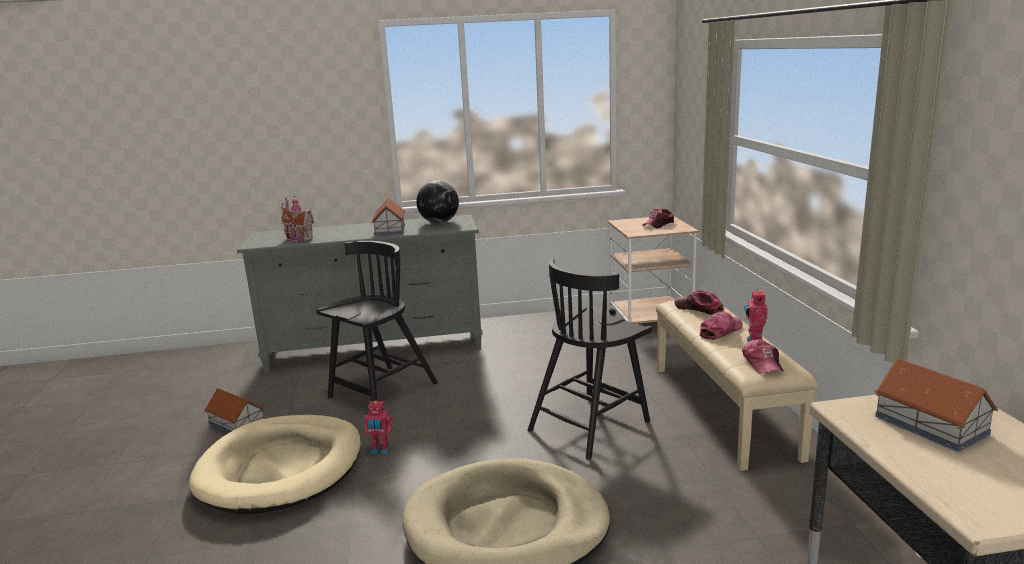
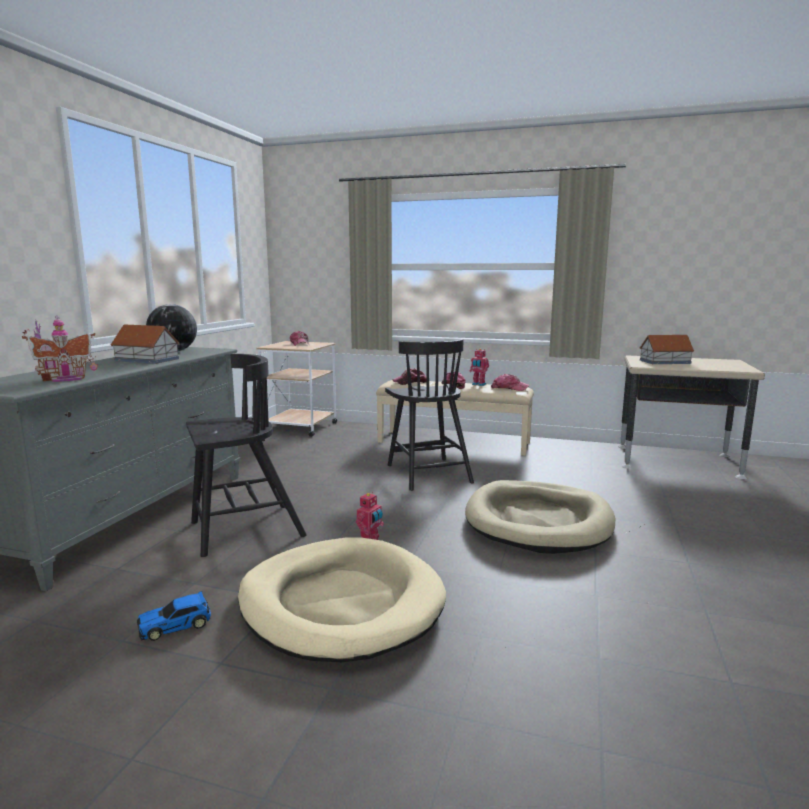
camera: 65 degrees left, 5 degrees down
toy house [204,388,264,433] -> toy car [137,591,211,641]
black chair [316,241,438,401] -> black chair turned 90 degrees clockwise [186,354,307,557]

